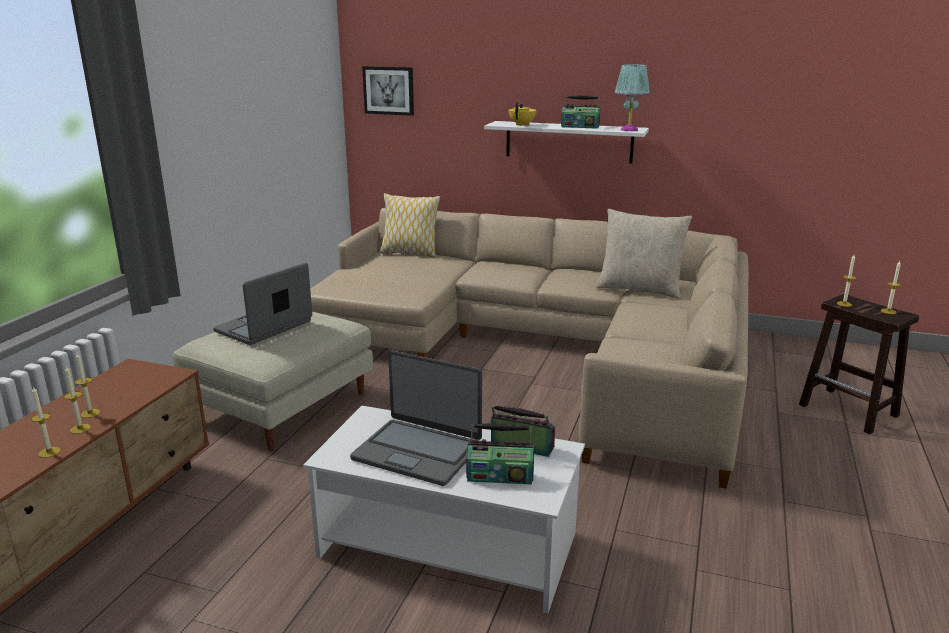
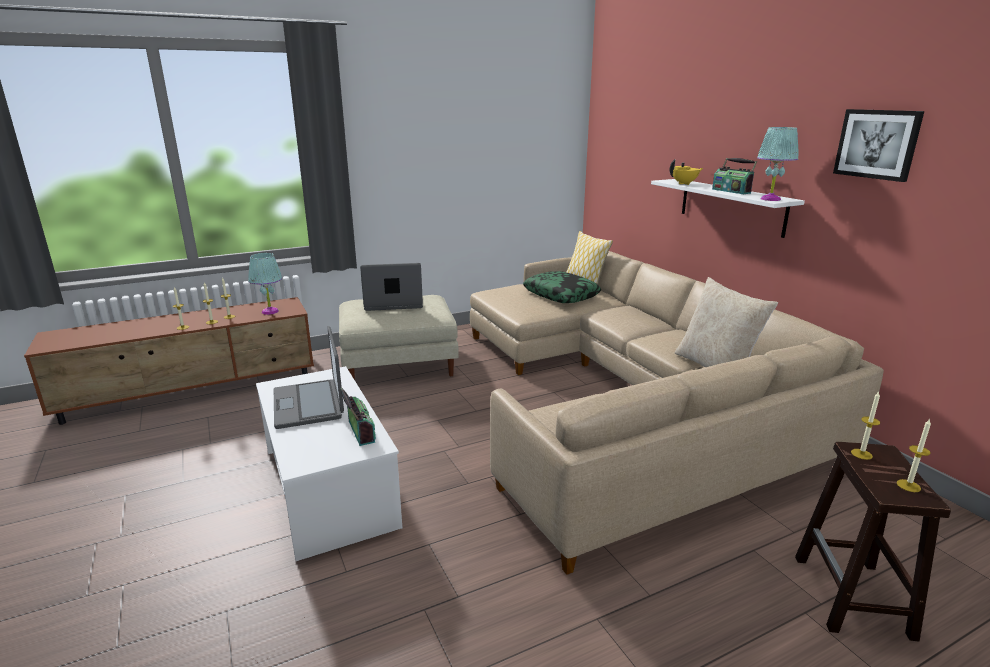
camera: 45 degrees right, 0 degrees up
picture [362,66,414,116] -> picture moved to [833,109,924,182]
radio [466,423,534,485] -> none
none -> turquoise table lamp [248,253,282,315]
none -> pillow [523,271,601,303]

